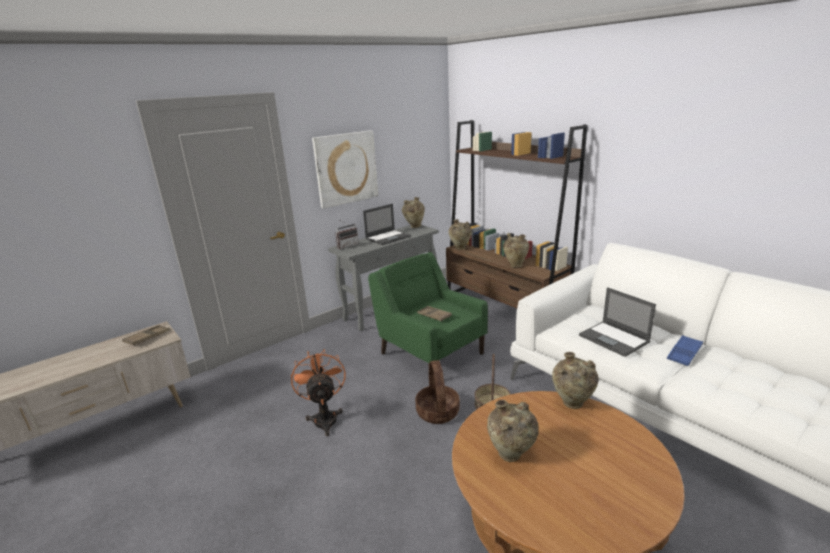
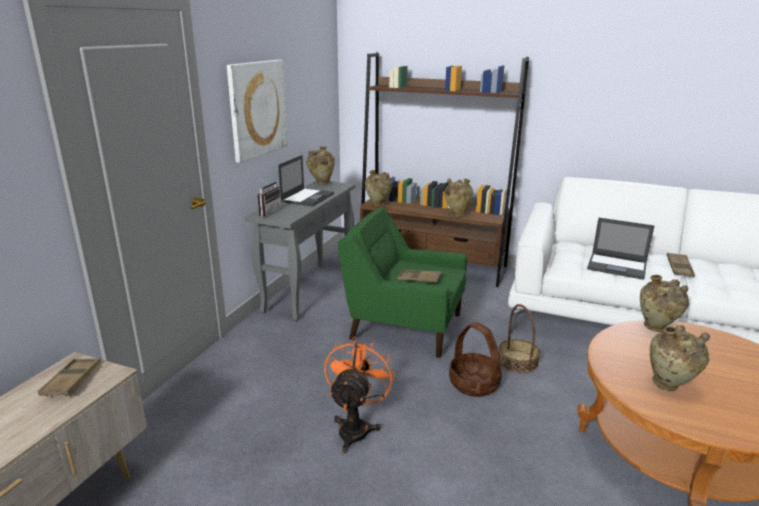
camera: 30 degrees left, 0 degrees up
orange fan [291,349,346,436] -> orange fan turned 60 degrees clockwise [324,336,395,453]
blue tray [667,335,703,366] -> brown tray [667,252,695,277]

